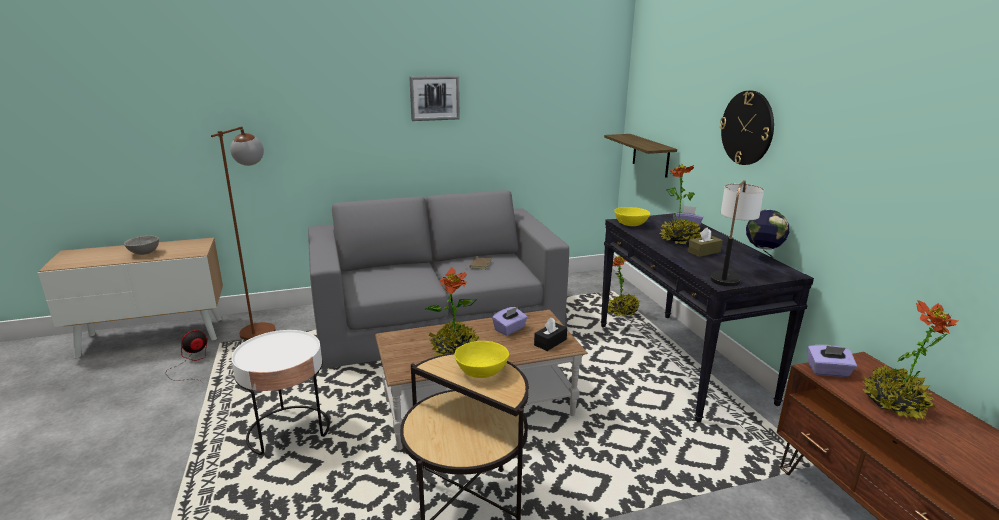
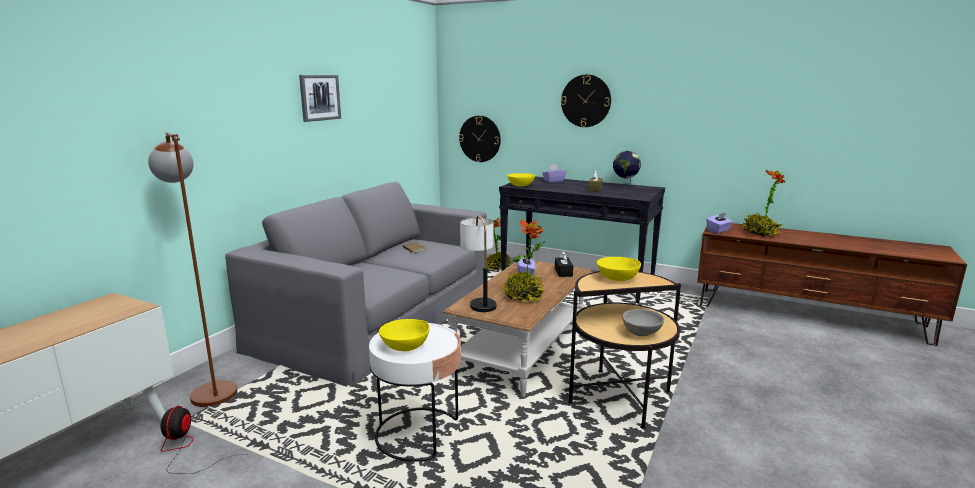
camera: 45 degrees left, 5 degrees down
grey bowl [124,235,159,255] -> grey bowl moved to [622,309,664,336]
shelf [604,134,677,178] -> wall clock [459,116,501,162]
potted plant [659,164,701,245] -> none
table lamp [710,180,764,286] -> table lamp moved to [460,215,496,312]
none -> yellow bowl [379,319,430,351]

